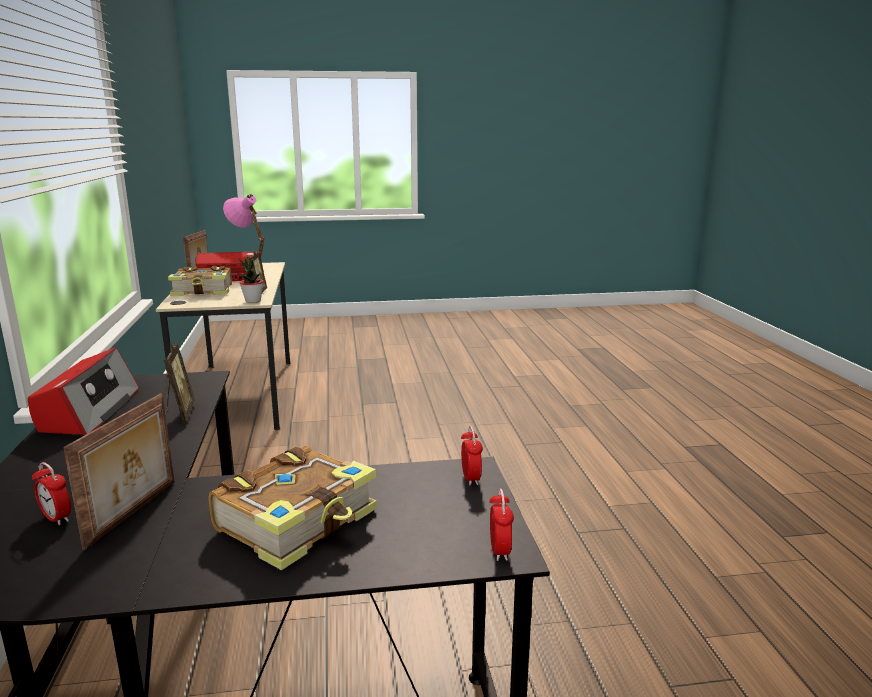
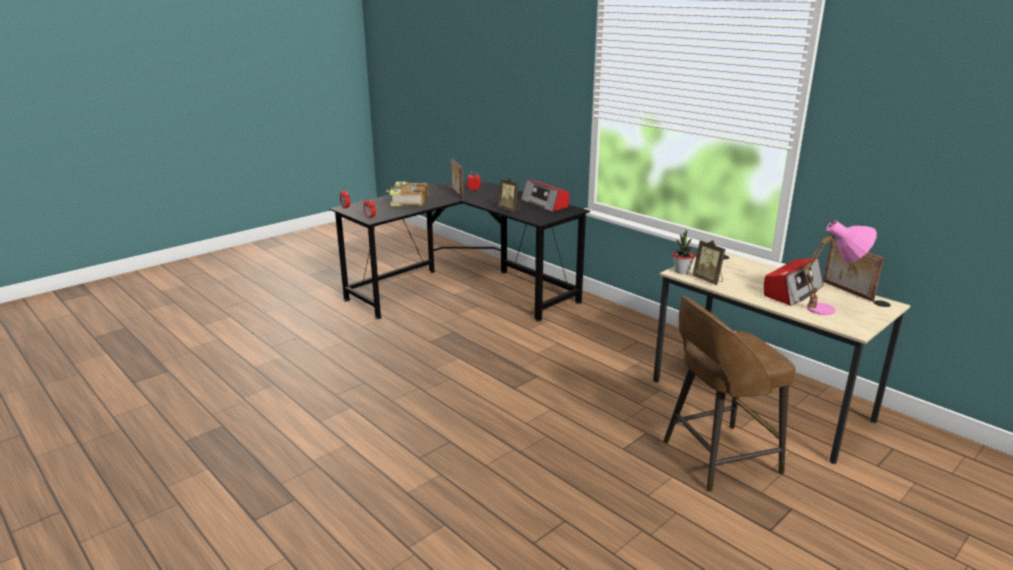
camera: 145 degrees right, 5 degrees up
book [168,266,232,296] -> none
none -> brown stool [663,296,795,492]

